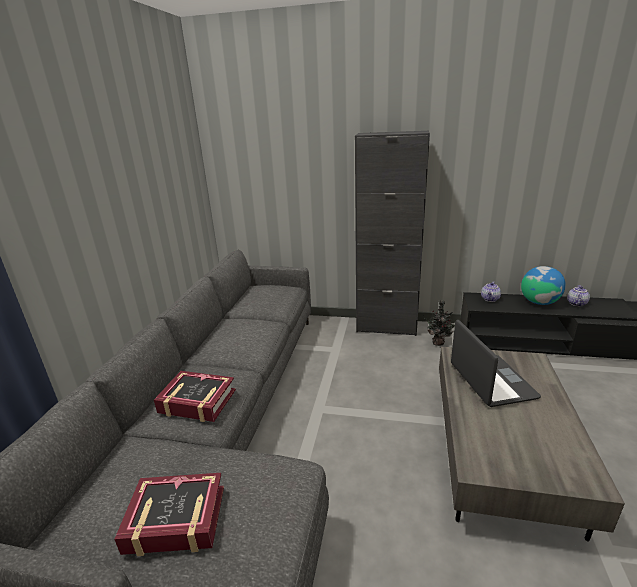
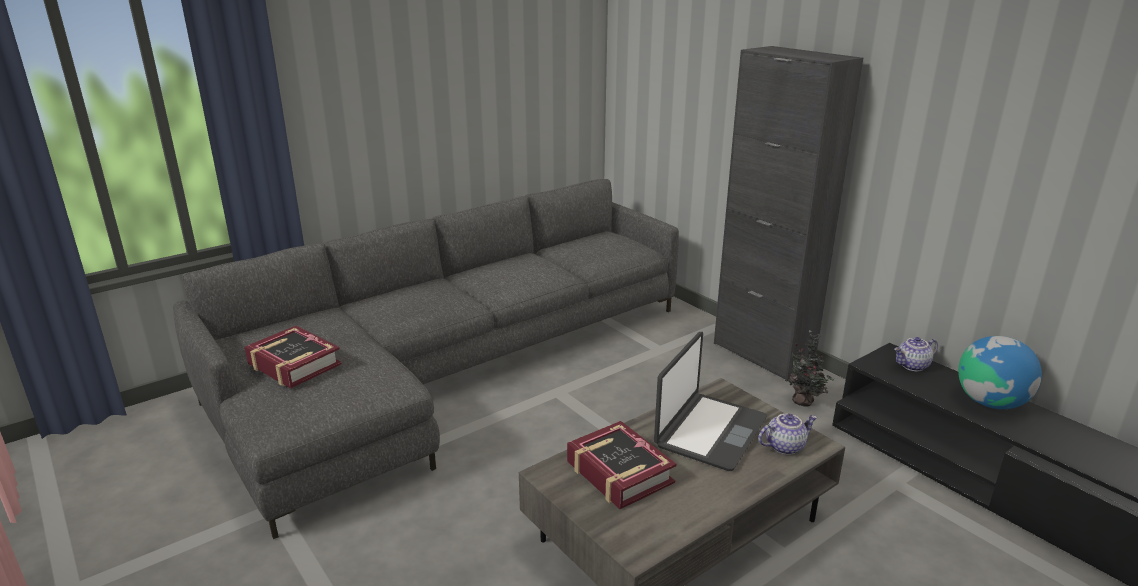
camera: 40 degrees right, 0 degrees up
book [154,371,236,422] -> book moved to [567,421,676,509]
teapot [567,285,590,306] -> teapot moved to [758,414,817,455]

